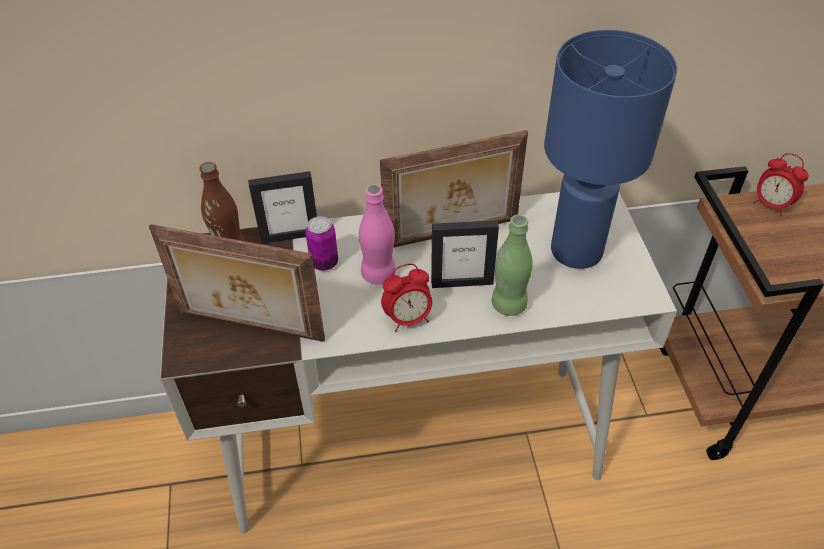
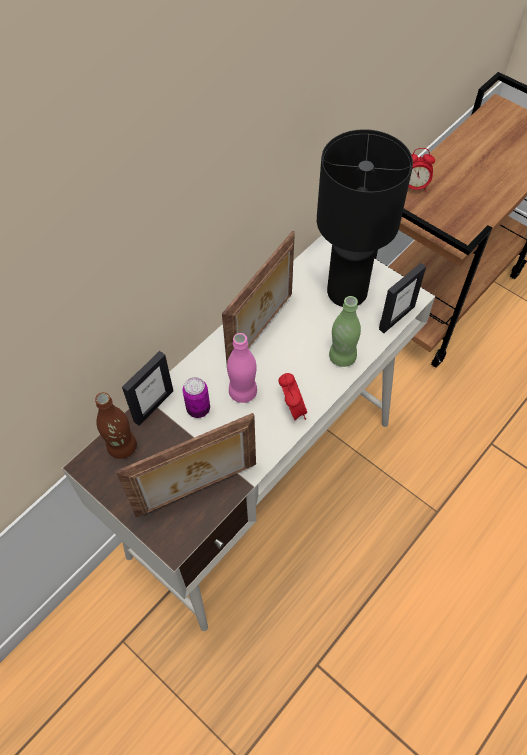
camera: 40 degrees left, 10 degrees up
alarm clock [381,264,432,332] -> alarm clock turned 45 degrees counterclockwise [278,373,307,420]
picture frame [431,220,499,288] -> picture frame moved to [379,263,426,333]
blue table lamp [544,30,677,269] -> black table lamp [317,129,413,307]

